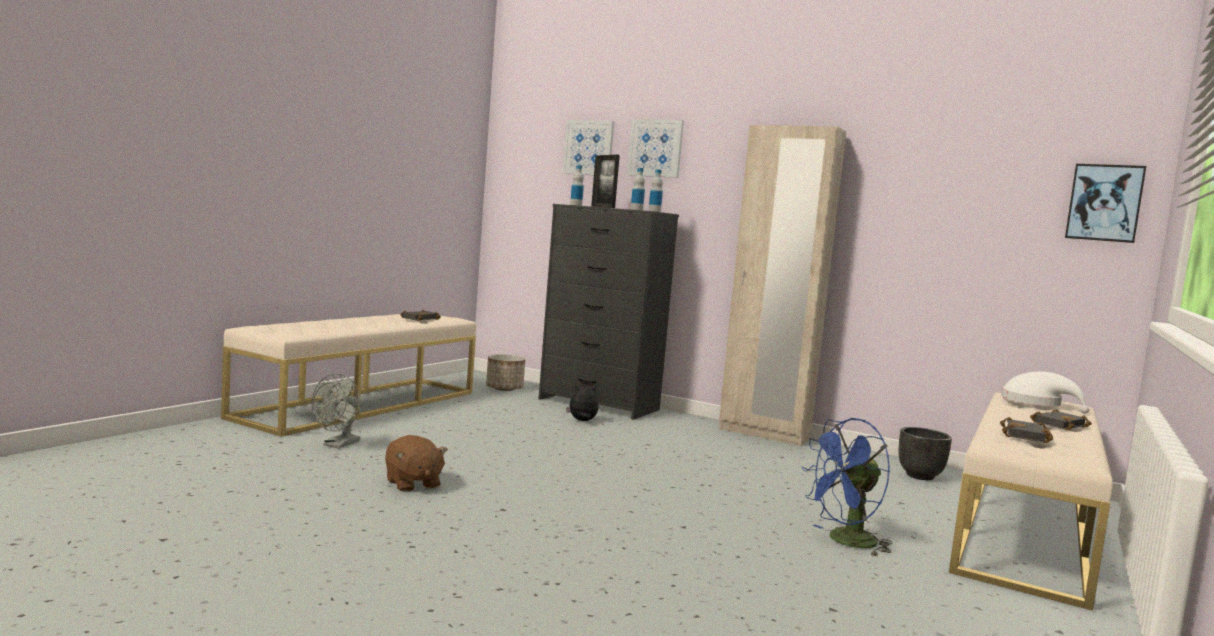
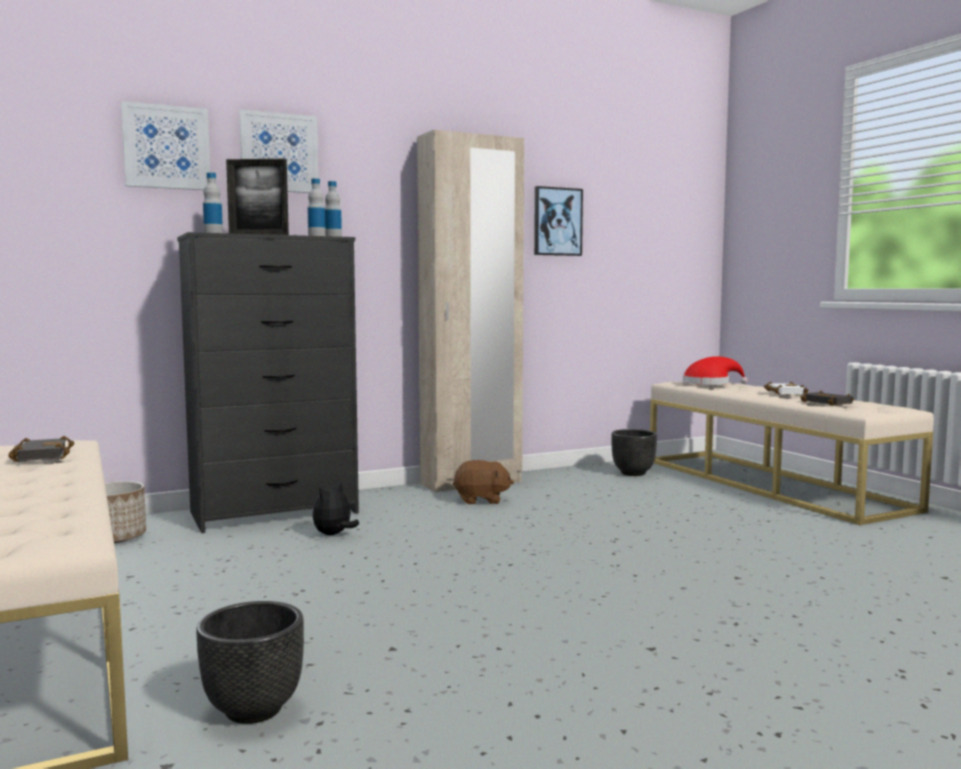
camera: 55 degrees left, 0 degrees up
grey fan [311,374,361,448] -> black planter [196,601,304,724]
brown plush toy [385,435,448,492] -> brown plush toy moved to [453,460,514,504]
blue fan [802,418,892,557] -> none
white hat [1001,372,1090,414] -> red hat [683,356,748,385]
black book [1030,409,1092,430] -> white book [764,382,809,395]
picture [1065,164,1146,243] -> picture moved to [534,186,583,256]

